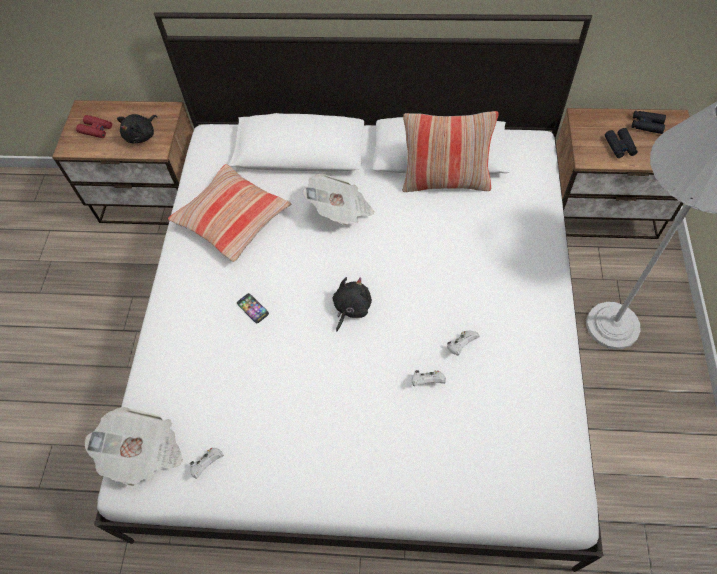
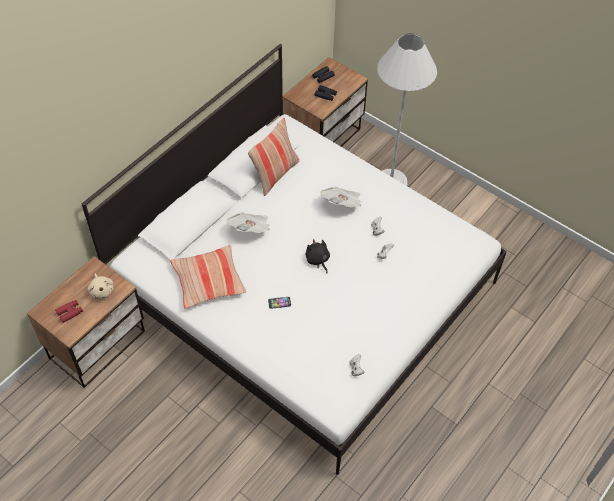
camera: 60 degrees left, 5 degrees down
newspaper [85,407,183,486] -> newspaper moved to [321,187,362,207]
black plush toy [117,114,157,143] -> beige plush toy [88,273,113,299]

